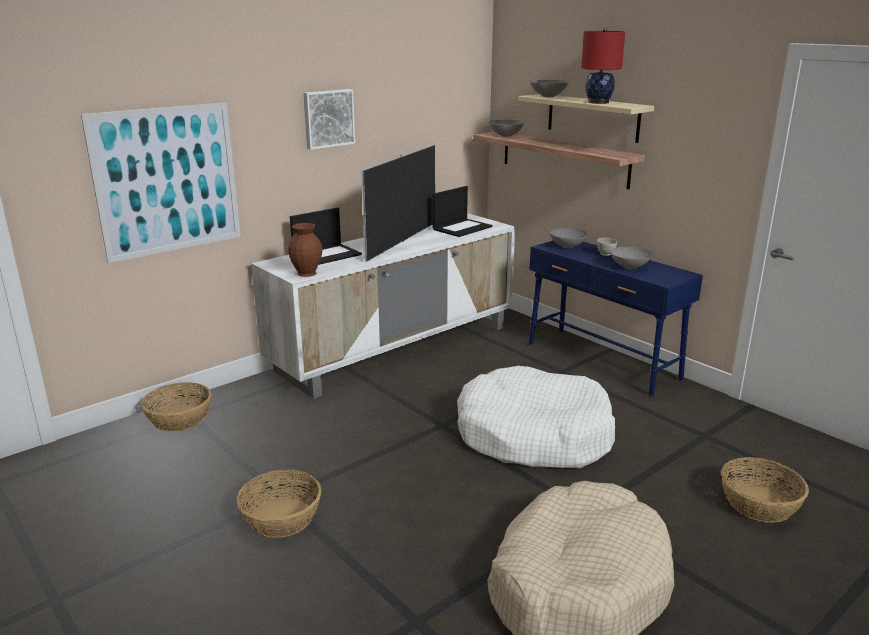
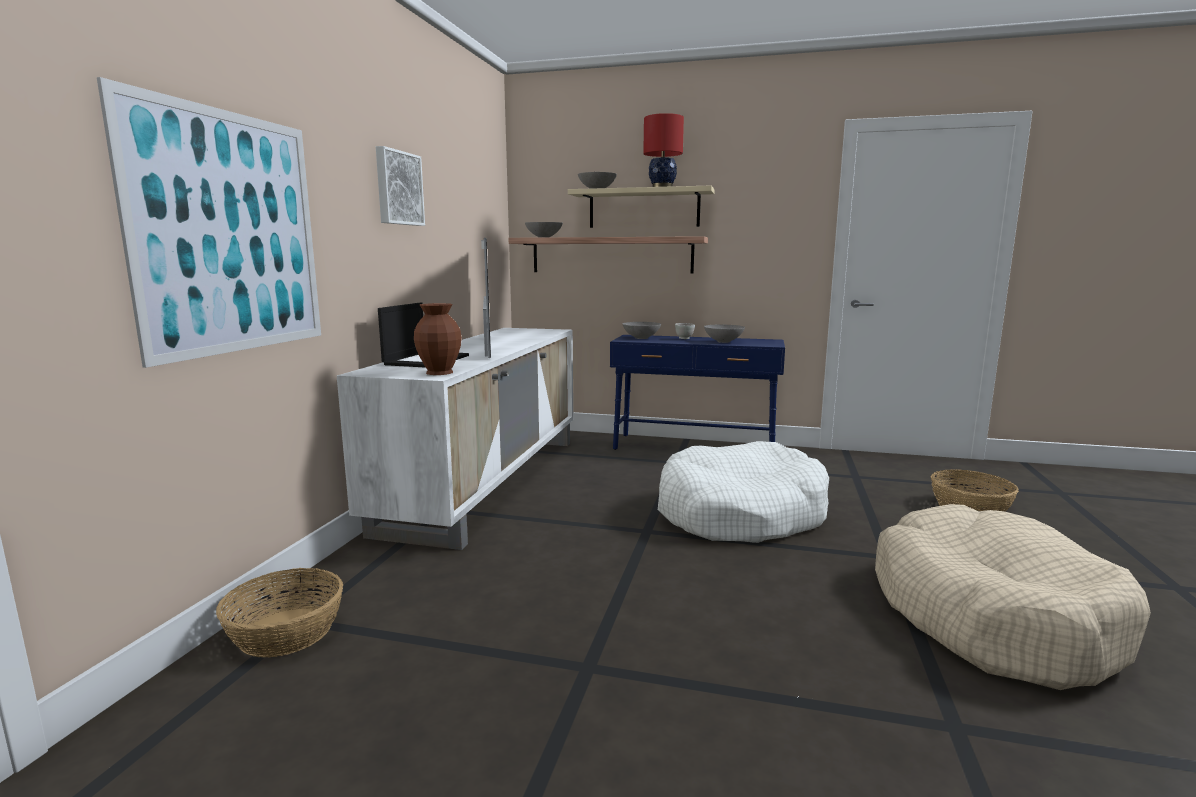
camera: 35 degrees left, 10 degrees down
basket [237,469,322,538] -> none
laptop [432,186,493,237] -> none

